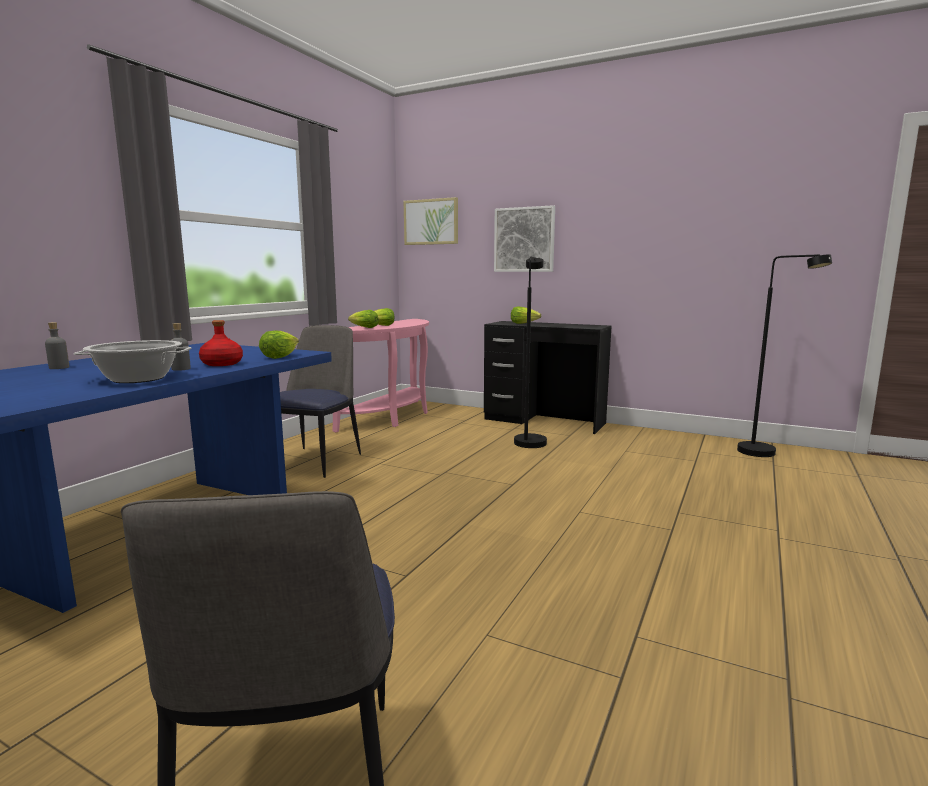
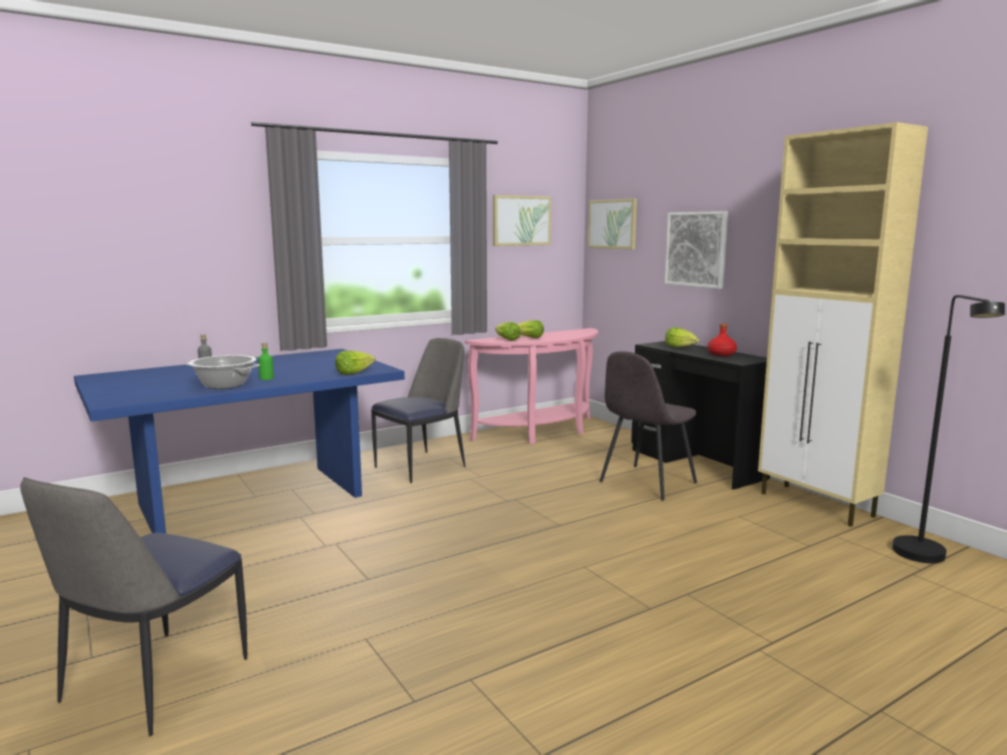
camera: 30 degrees right, 0 degrees up
grey bottle [171,323,191,371] -> green bottle [258,343,274,380]
red bottle [199,320,243,366] -> red bottle moved to [707,324,737,356]
black floor lamp [514,257,547,448] -> grey chair [600,351,697,500]
none -> picture [493,195,551,246]
none -> beige cabinet [758,122,928,527]

